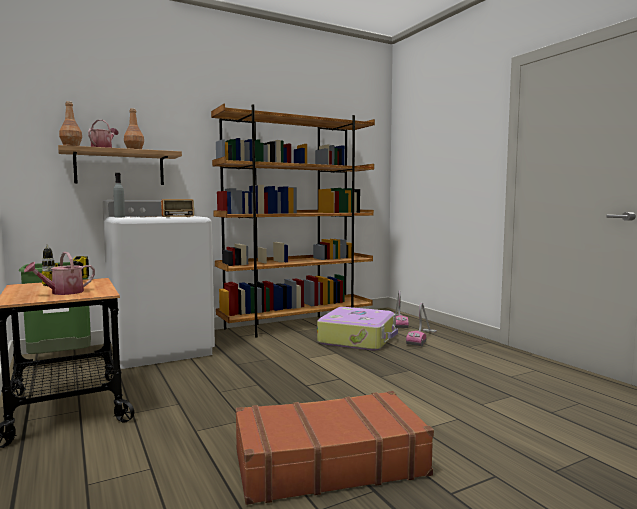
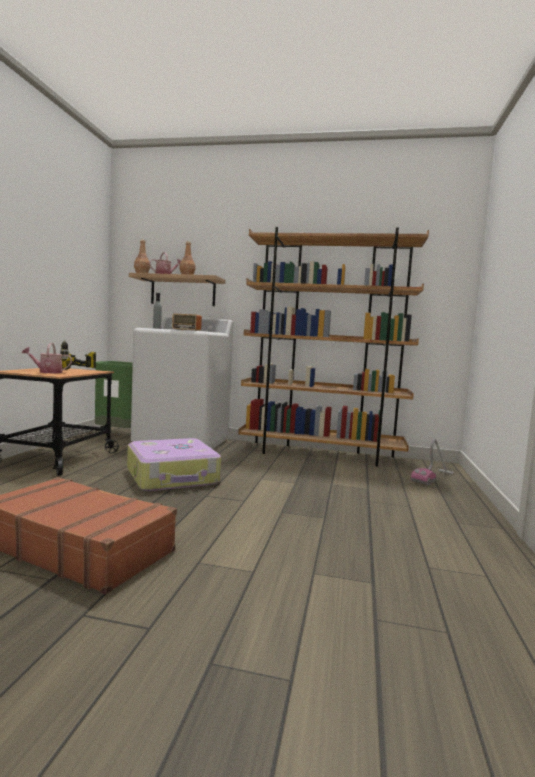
camera: 40 degrees right, 0 degrees up
suitcase [317,307,398,351] -> suitcase moved to [127,438,221,491]
vacuum cleaner [406,302,437,346] -> none

